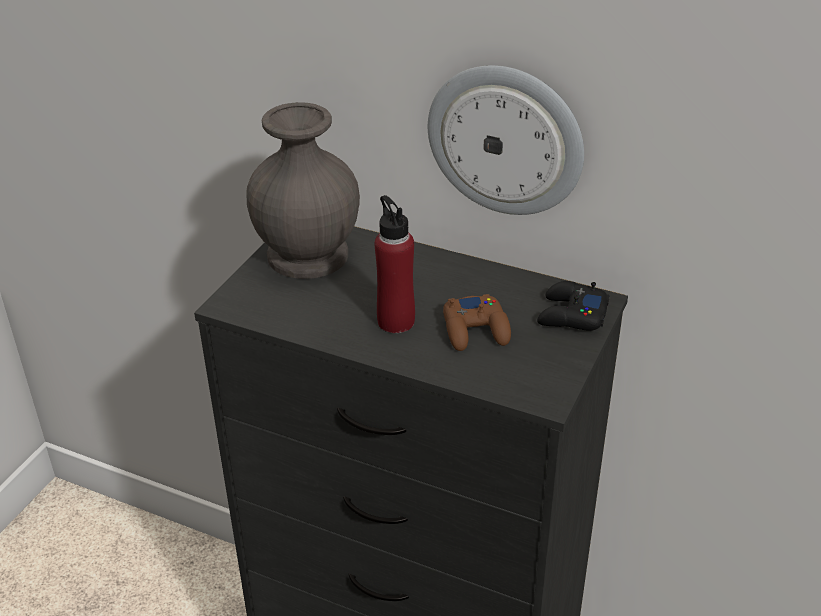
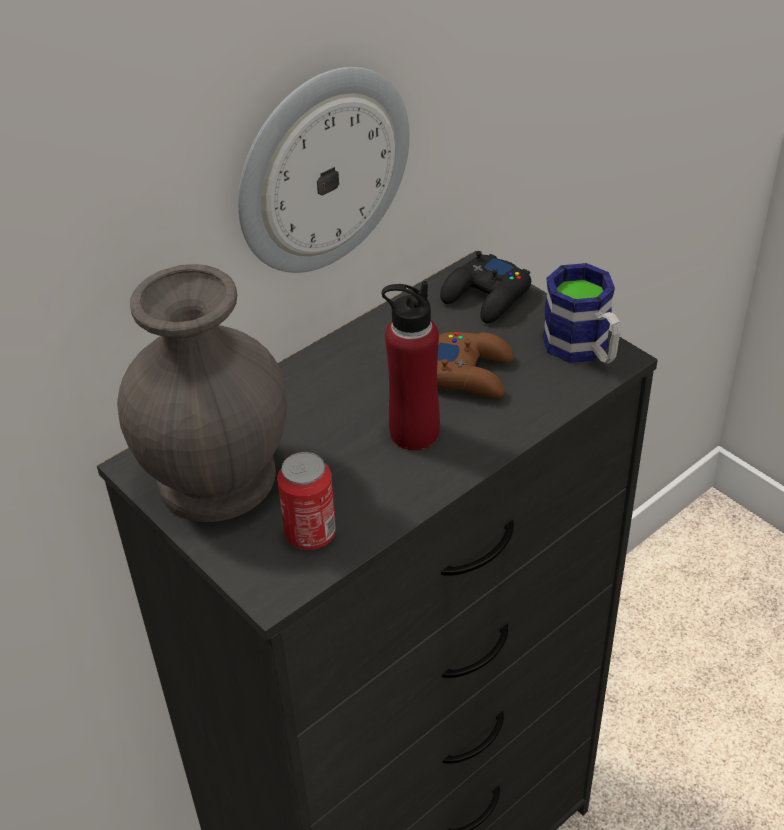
camera: 65 degrees left, 5 degrees up
none -> can [277,452,336,550]
none -> mug [543,263,621,364]

